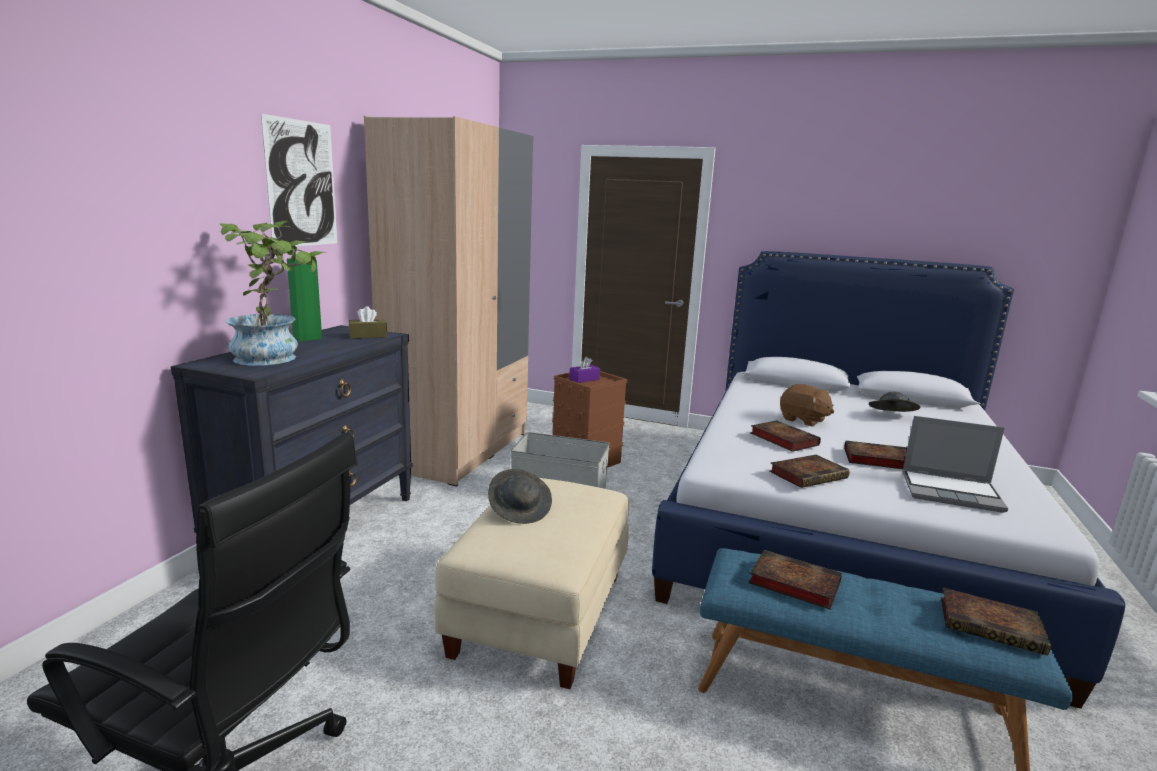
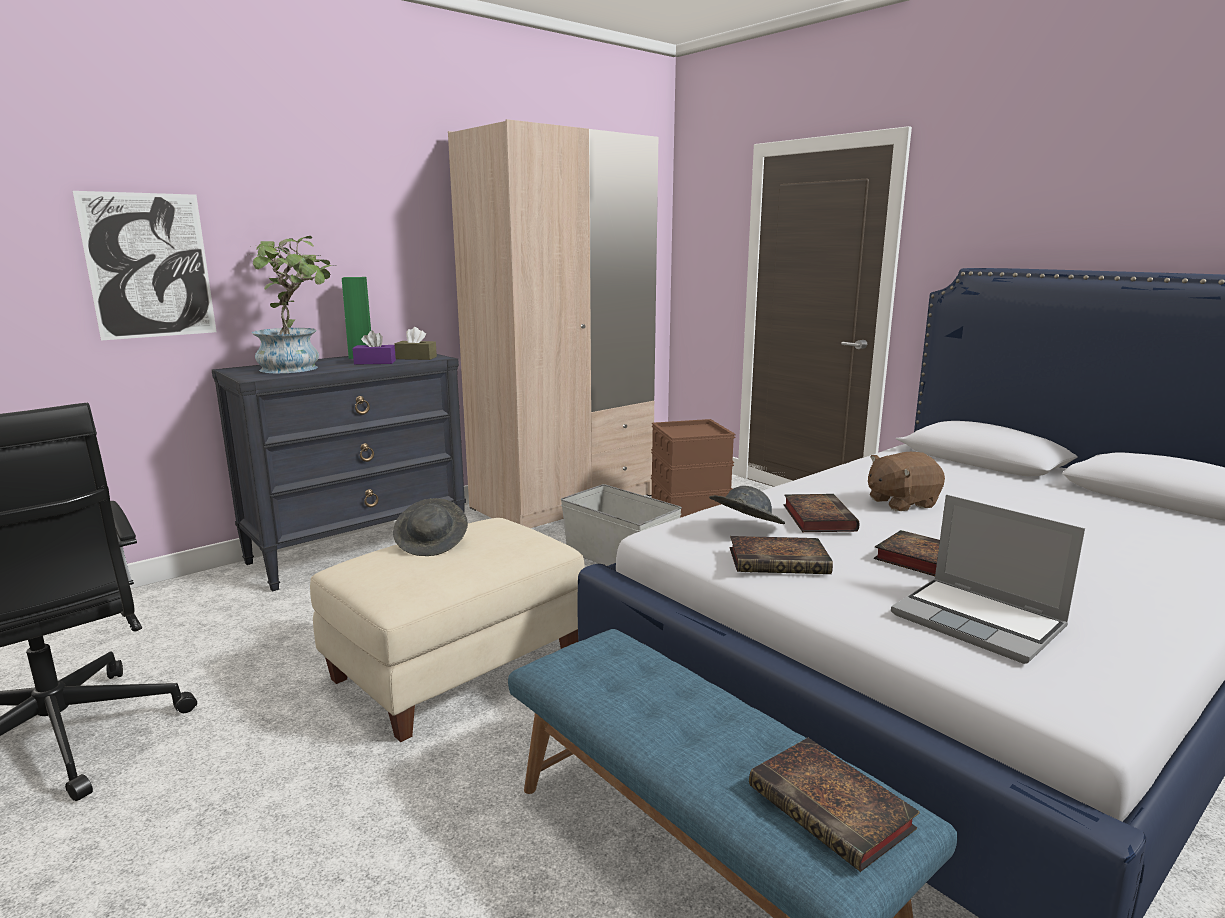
camera: 30 degrees right, 0 degrees up
picture [261,114,337,246] -> picture moved to [73,191,216,341]
purple tissue box [569,357,600,383] -> purple tissue box moved to [352,331,396,365]
book [748,550,842,609] -> none
brown plush toy [780,384,834,427] -> brown plush toy turned 90 degrees clockwise [868,452,945,511]
grey hat [869,392,921,412] -> grey hat moved to [709,486,785,524]

